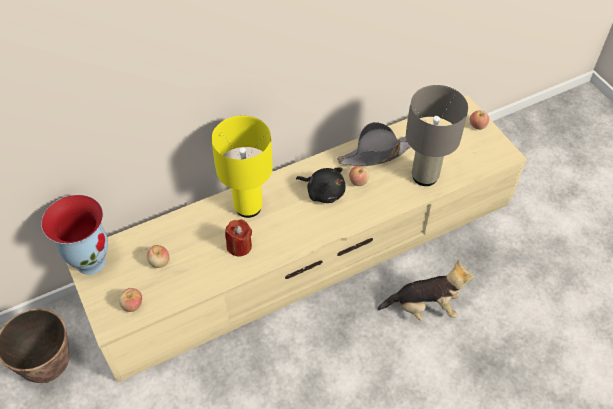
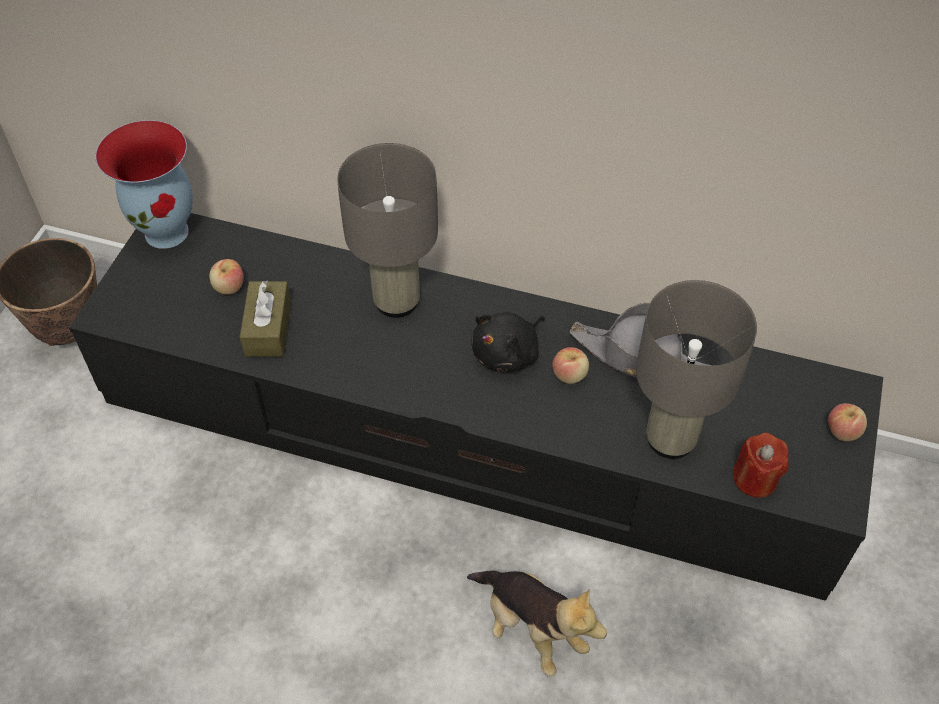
camera: 45 degrees right, 0 degrees up
beige tv stand [67,95,527,383] -> black tv stand [69,213,883,601]
apple [119,288,142,312] -> none
yellow table lamp [211,116,273,218] -> grey table lamp [337,143,438,318]
red candle [225,219,252,257] -> red candle moved to [733,433,789,498]
black plush toy [296,167,346,203] -> black plush toy turned 60 degrees clockwise [471,312,545,372]
none -> brown tissue box [240,280,291,357]

